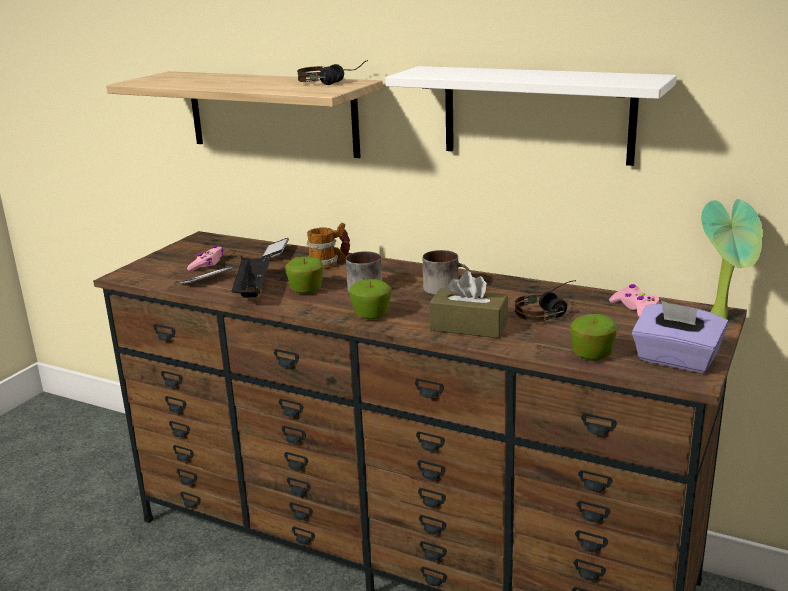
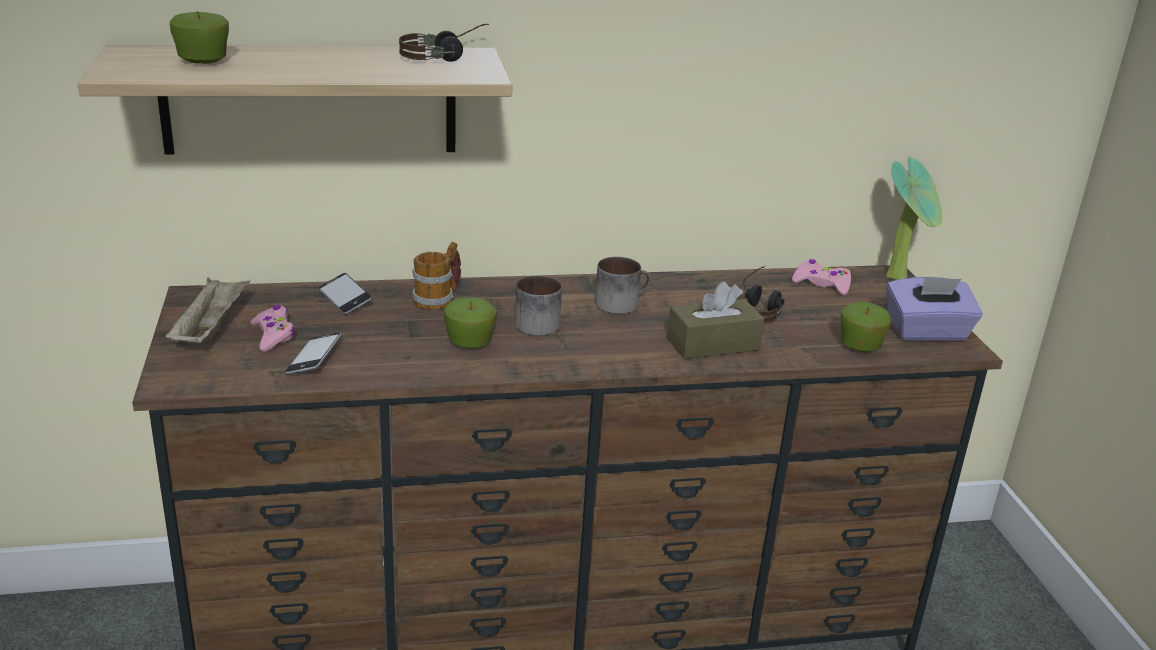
camera: 40 degrees left, 5 degrees up
black tray [232,255,272,298] -> none
apple [350,279,391,319] -> apple moved to [170,11,229,64]
white shelf [385,66,677,166] -> none
none -> beige tray [165,277,250,344]

